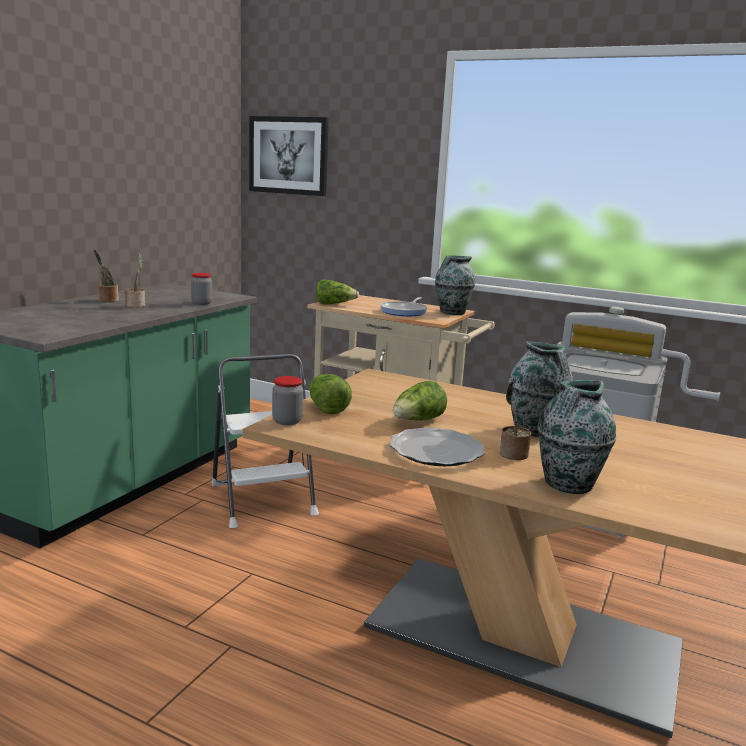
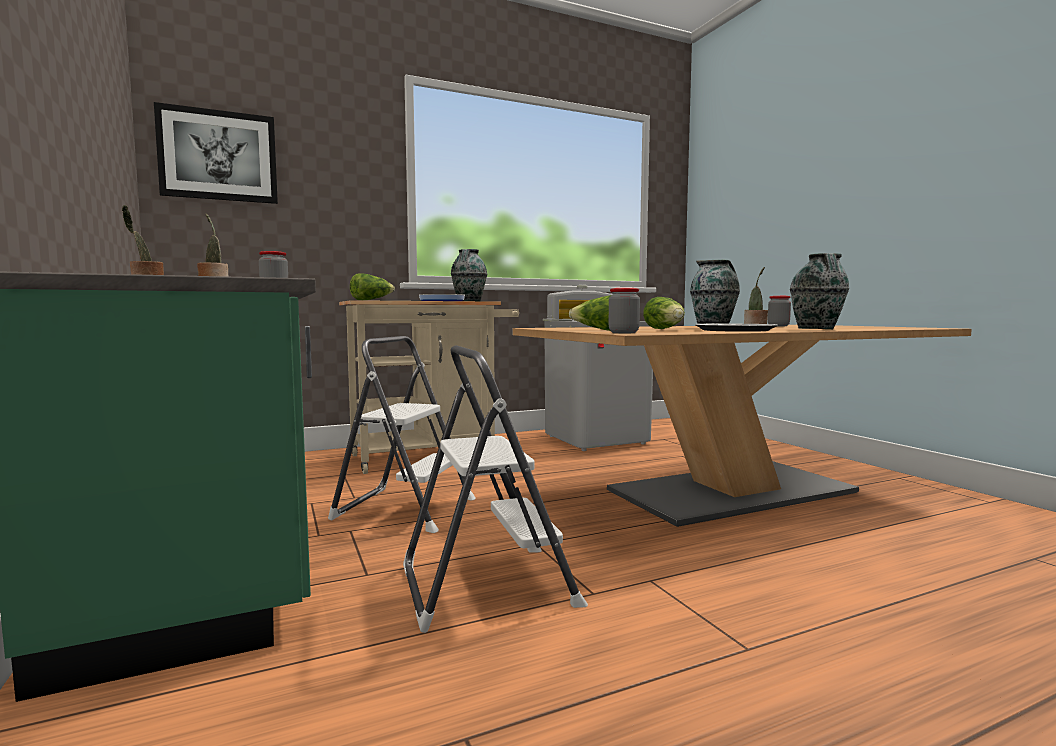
camera: 50 degrees left, 10 degrees down
none -> white step ladder [403,346,588,633]
none -> jar [768,296,791,326]

